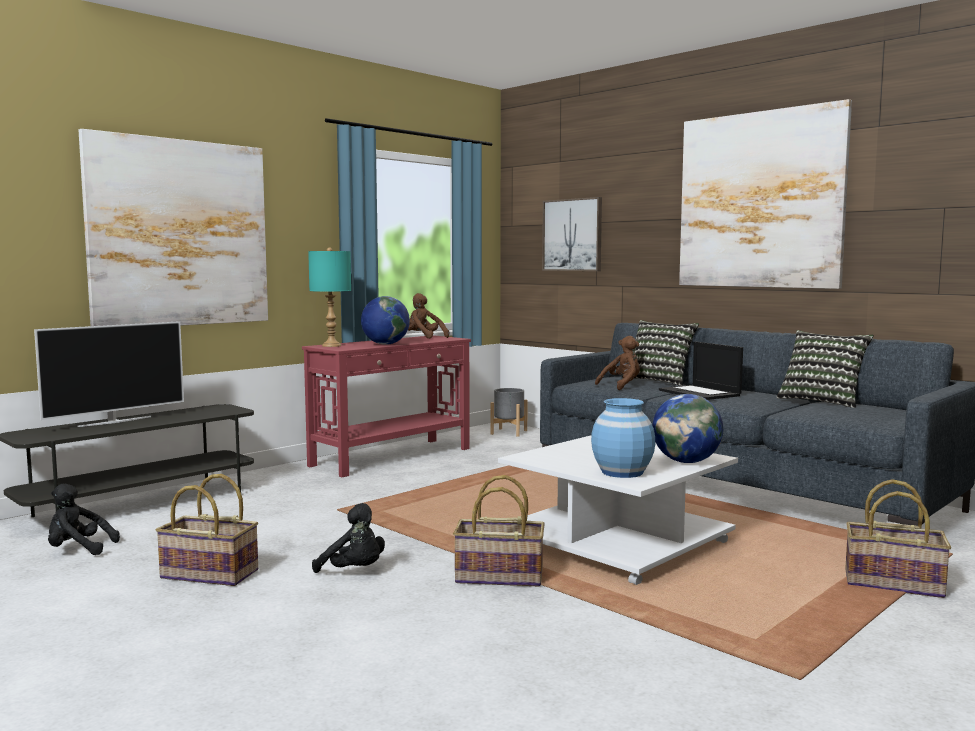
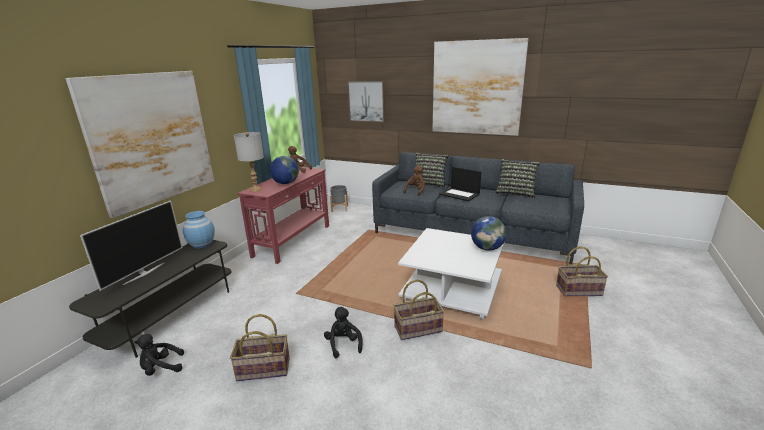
camera: 20 degrees left, 15 degrees up
turquoise table lamp [308,247,351,347] -> grey table lamp [234,132,264,192]
black plush toy [312,503,385,573] -> black plush toy turned 120 degrees counterclockwise [324,307,363,358]
blue vase [591,398,655,478] -> blue vase moved to [183,211,215,248]

